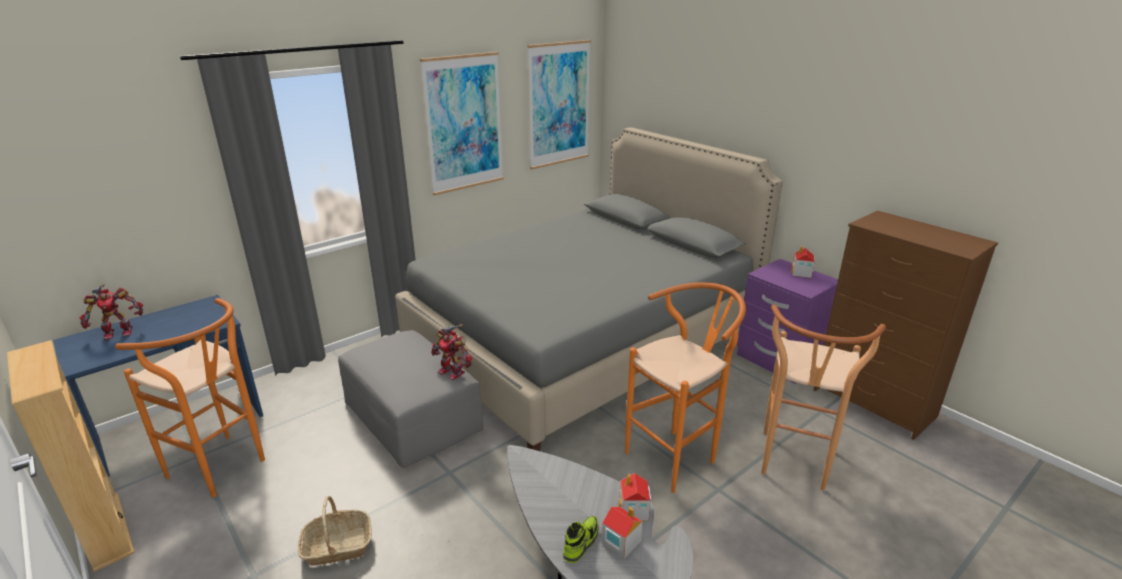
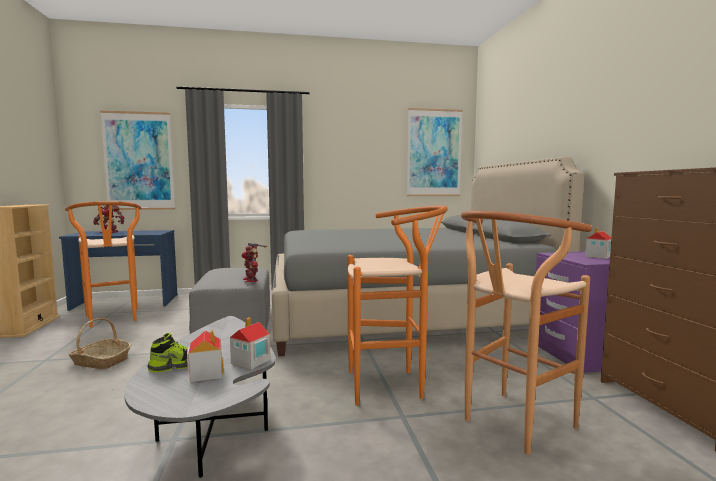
camera: 30 degrees right, 20 degrees down
picture [420,52,504,195] -> picture moved to [100,111,175,210]

